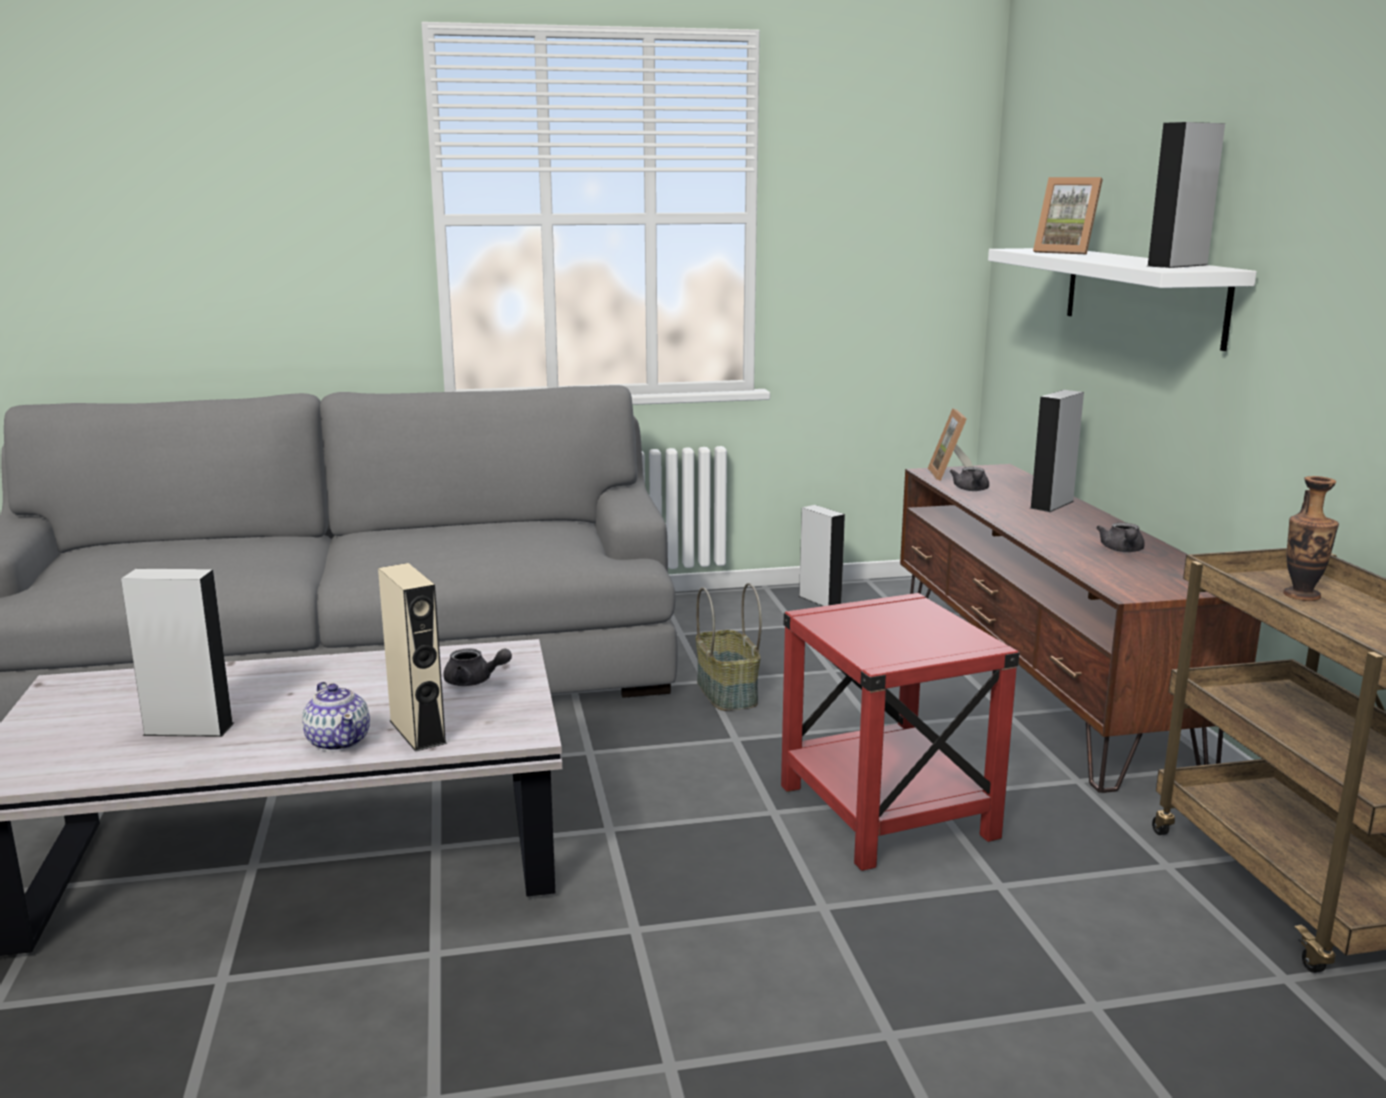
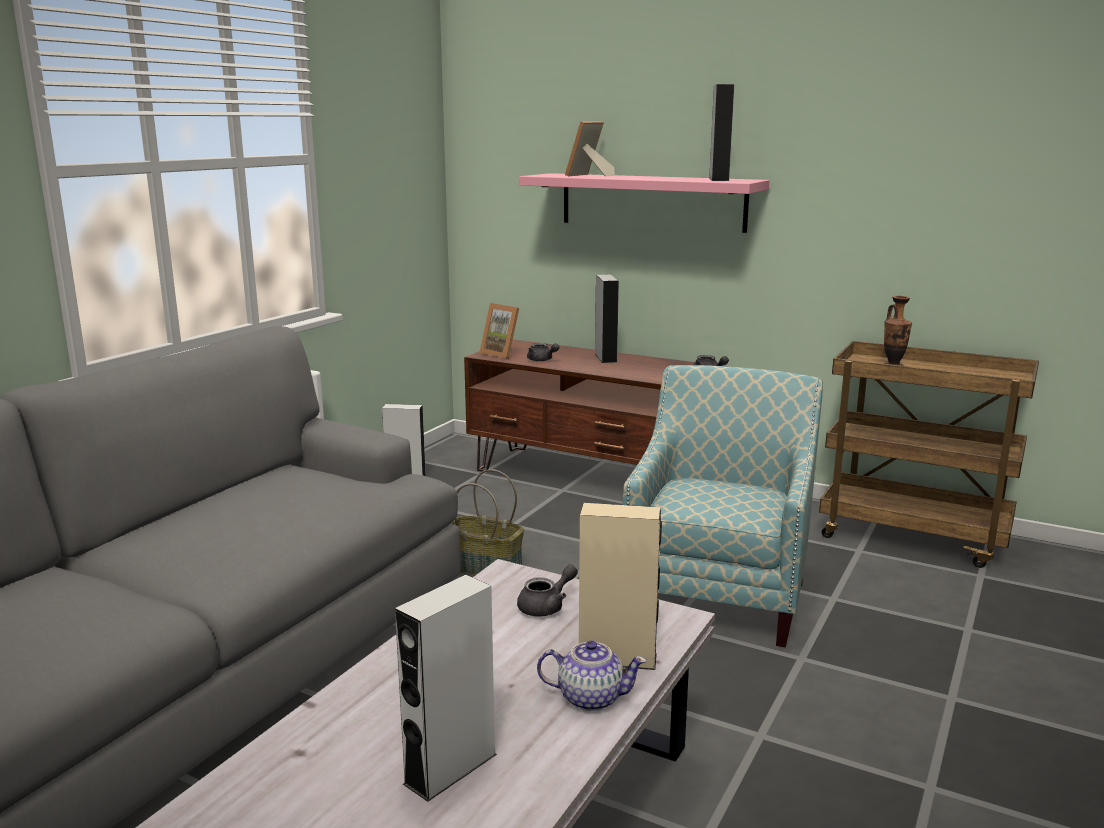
camera: 50 degrees left, 0 degrees up
red side table [781,593,1019,871] -> armchair [623,365,823,647]
white shelf [988,248,1257,351] -> pink shelf [519,173,769,233]
picture frame [1033,177,1103,255] -> picture frame turned 135 degrees clockwise [565,121,615,176]

